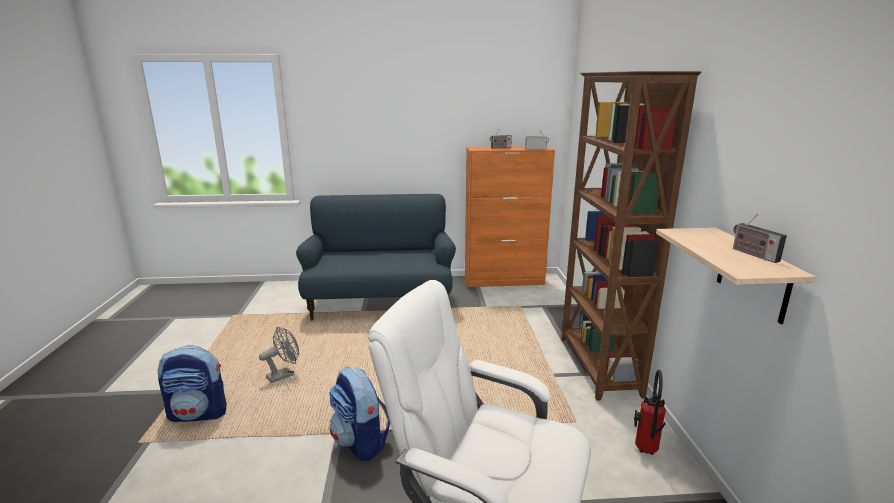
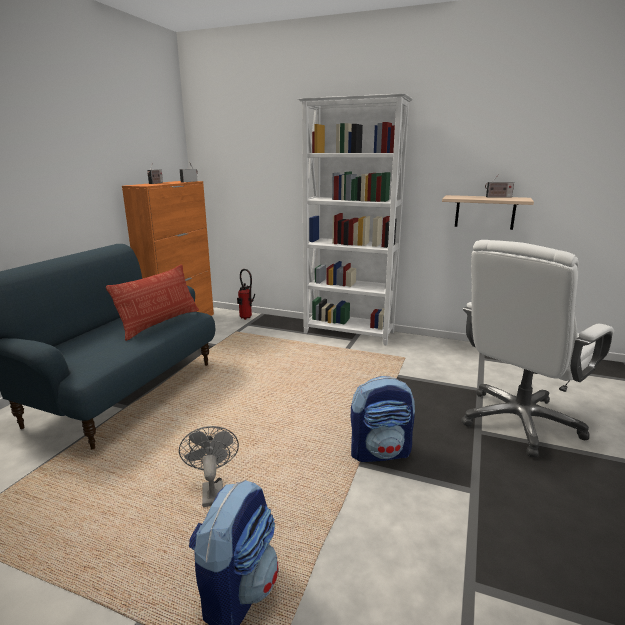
camera: 65 degrees left, 0 degrees up
brown bookcase [561,71,702,401] -> white bookcase [297,93,413,346]
fire extinguisher [634,370,666,455] -> fire extinguisher moved to [237,269,255,320]
none -> pillow [106,264,199,341]

